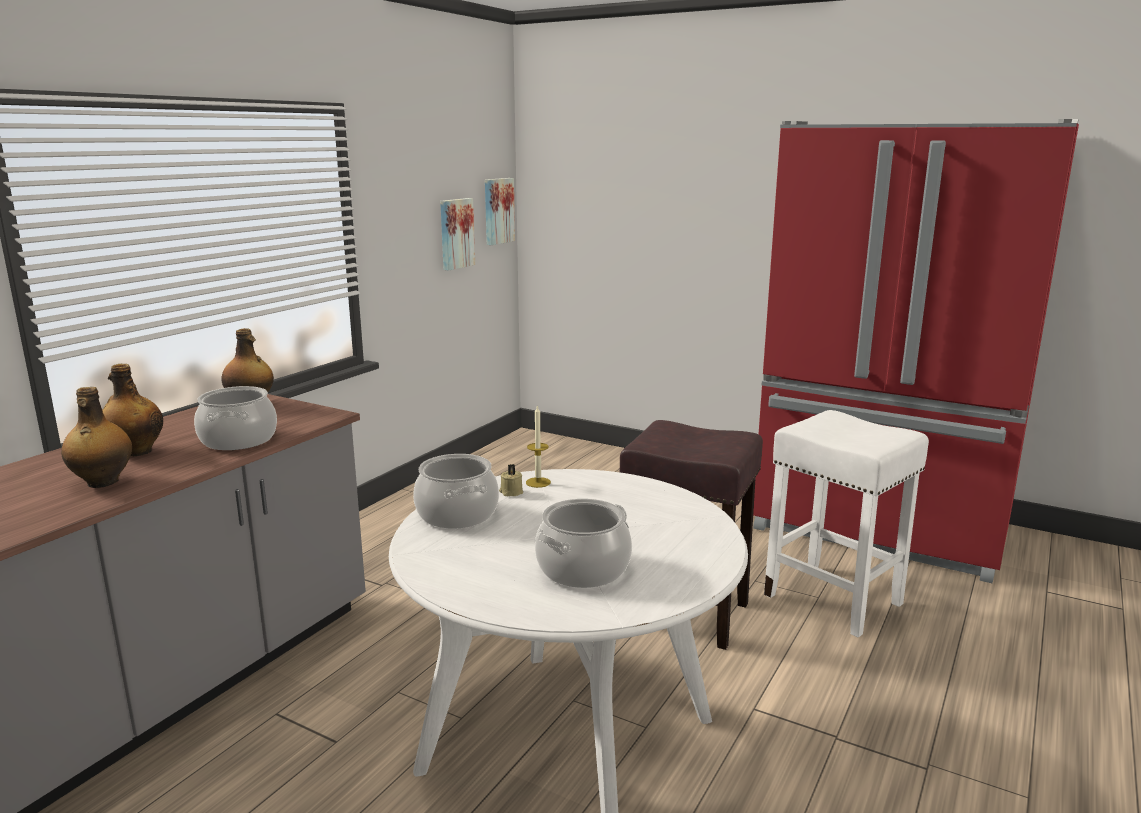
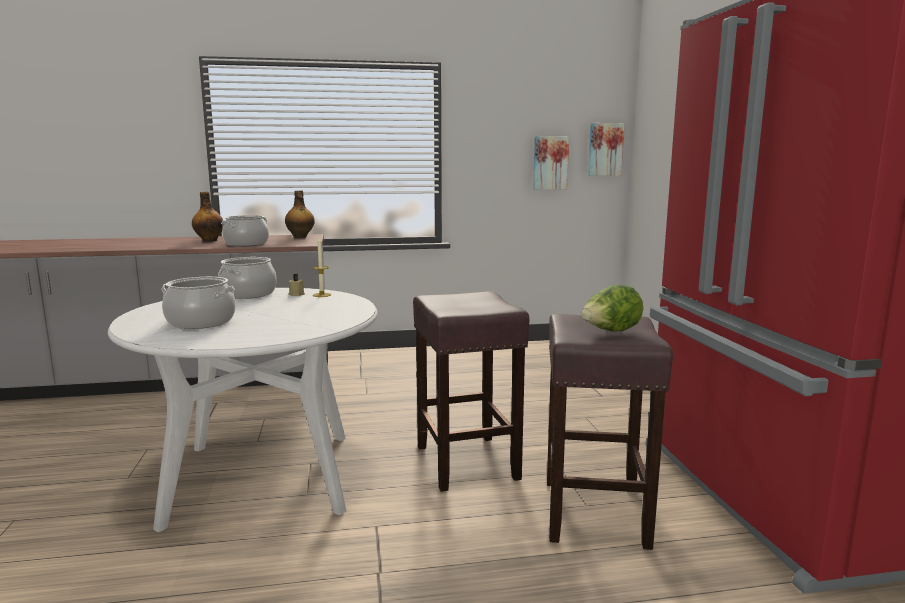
camera: 50 degrees right, 5 degrees down
bottle [61,387,132,488] -> none
white stool [764,410,929,638] -> brown stool [547,314,673,550]
none -> lettuce [581,285,643,331]

